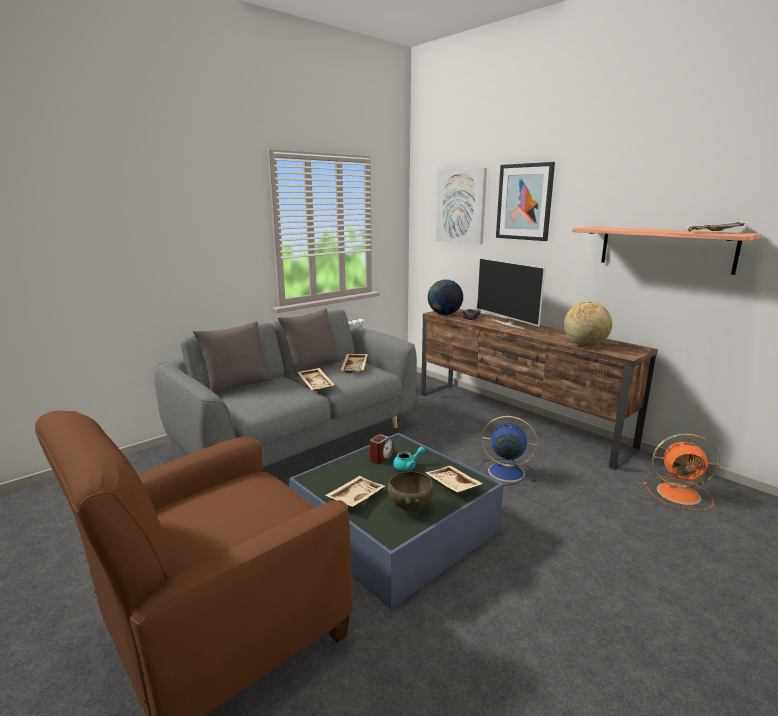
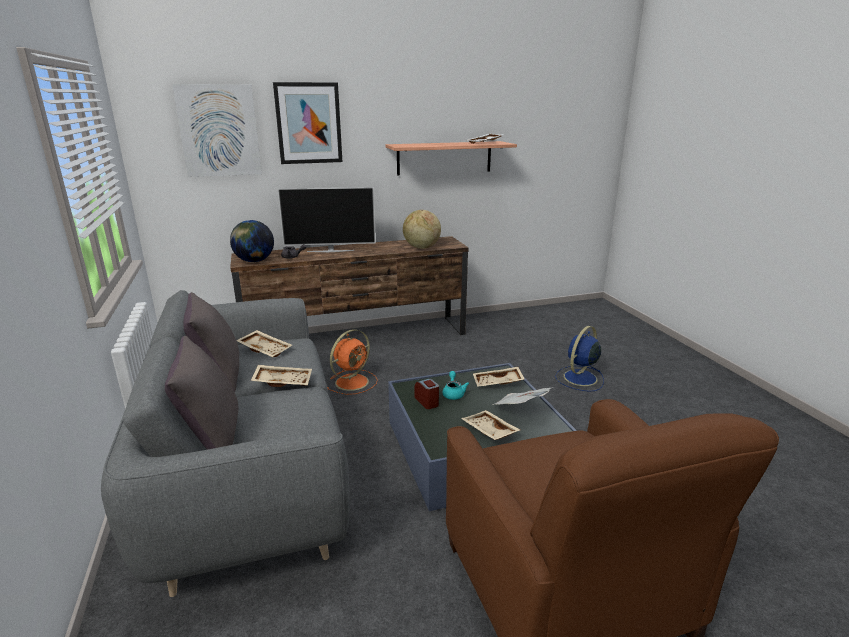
camera: 65 degrees left, 5 degrees up
brown bowl [388,471,434,512] -> newspaper [492,388,551,405]
blue fan [479,416,537,486] -> blue fan moved to [555,326,604,392]
orange fan [644,433,720,510] -> orange fan moved to [327,329,378,395]

